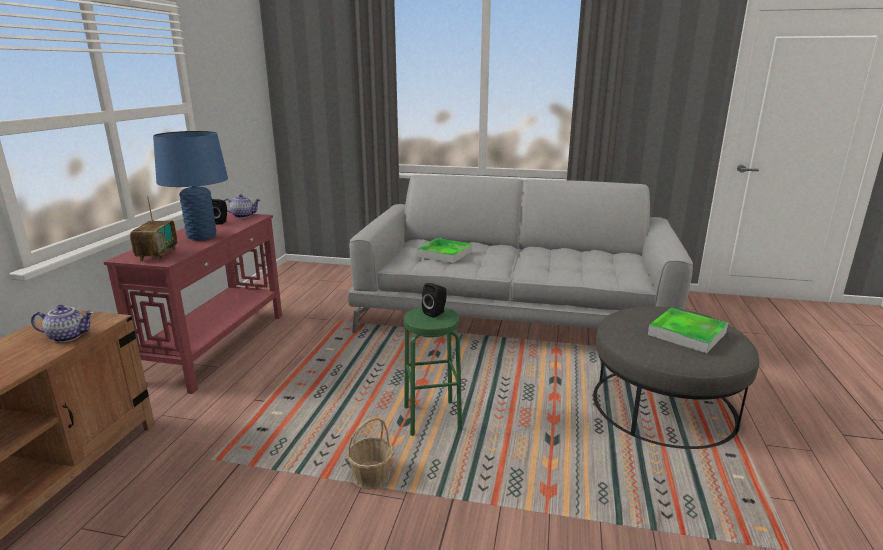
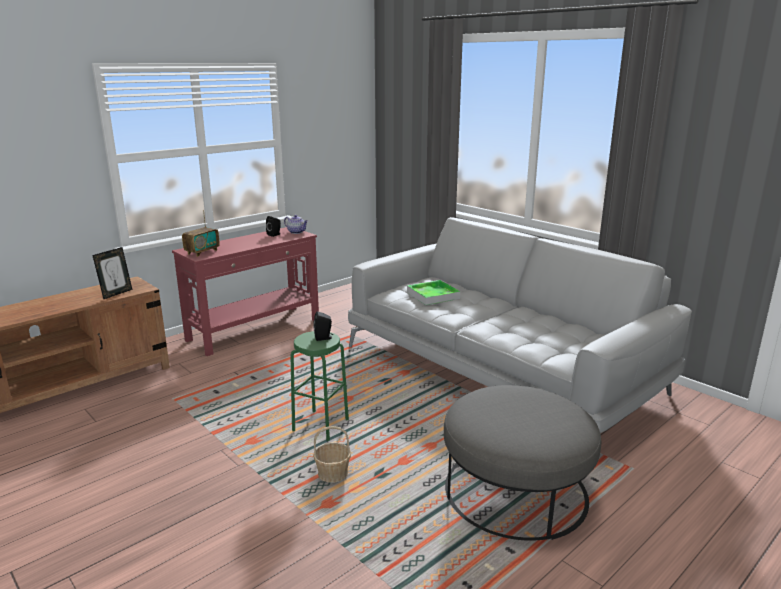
camera: 35 degrees right, 0 degrees up
teapot [31,305,94,342] -> picture frame [92,247,132,299]
blue table lamp [153,131,228,241] -> none
basket [347,417,394,490] -> basket moved to [313,426,351,483]
tray [648,307,728,353] -> none

